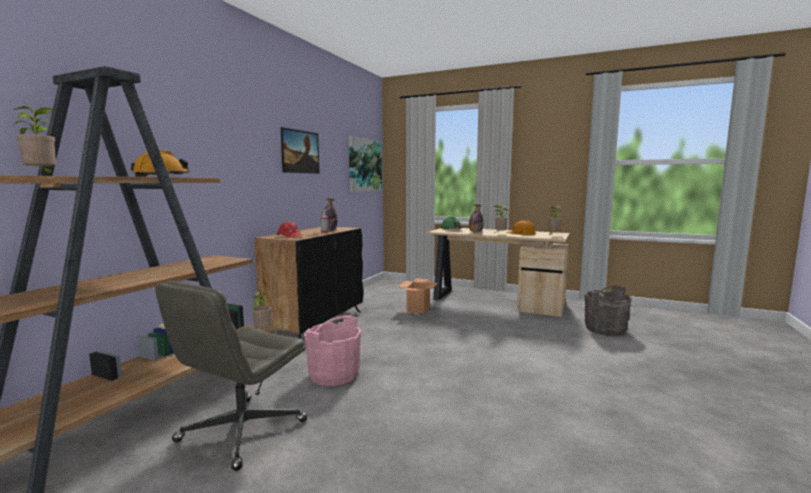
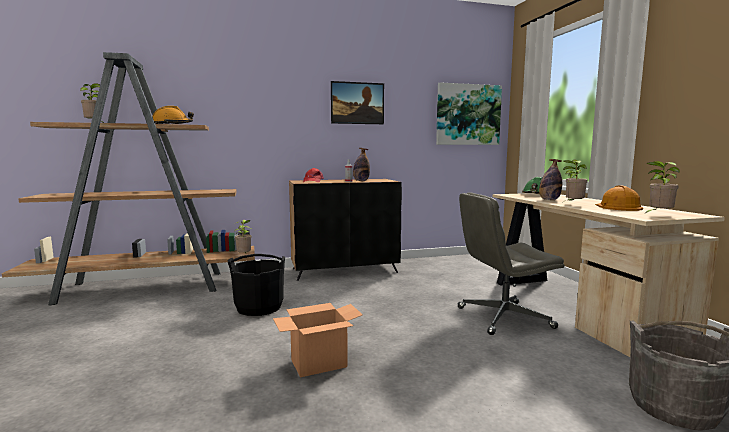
camera: 50 degrees right, 0 degrees up
grey office chair [155,281,307,471] -> grey office chair moved to [458,192,565,335]
pink bucket [304,315,361,386] -> black bucket [228,254,285,316]
cardboard box [398,278,438,314] -> cardboard box moved to [273,303,363,378]

